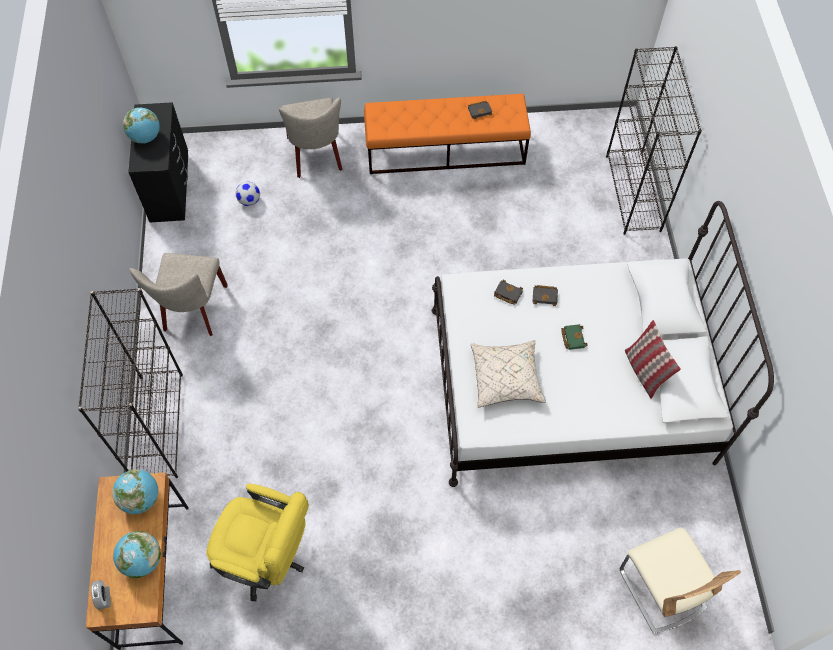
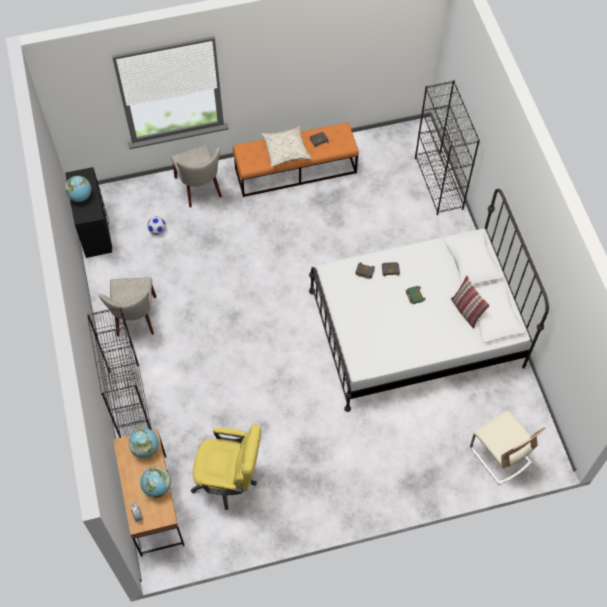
camera: 10 degrees left, 0 degrees up
beige pillow [471,340,546,408] -> beige pillow moved to [261,126,311,167]

